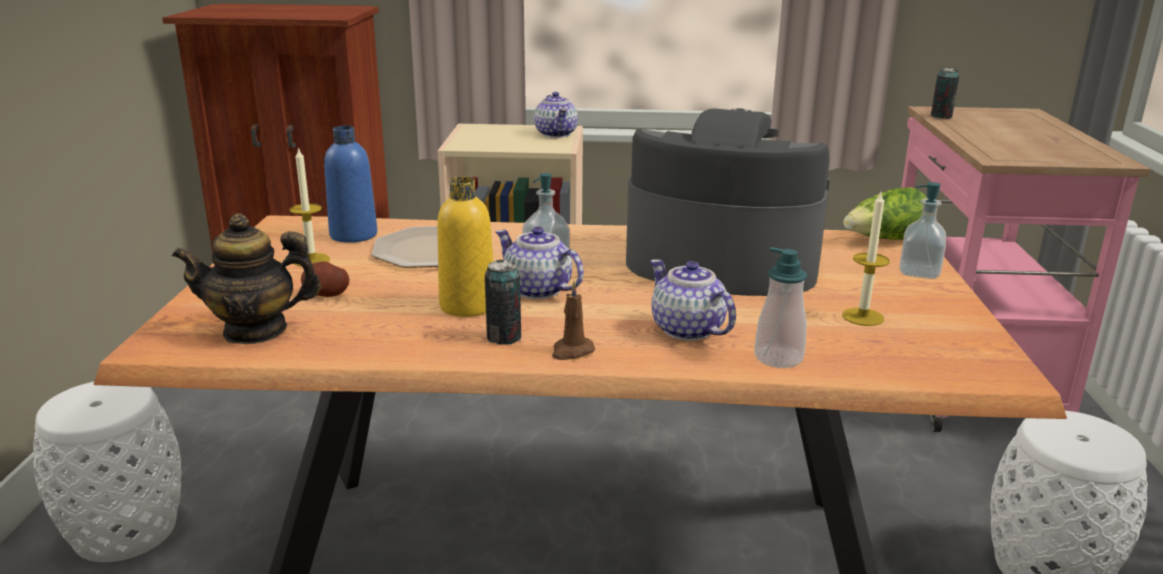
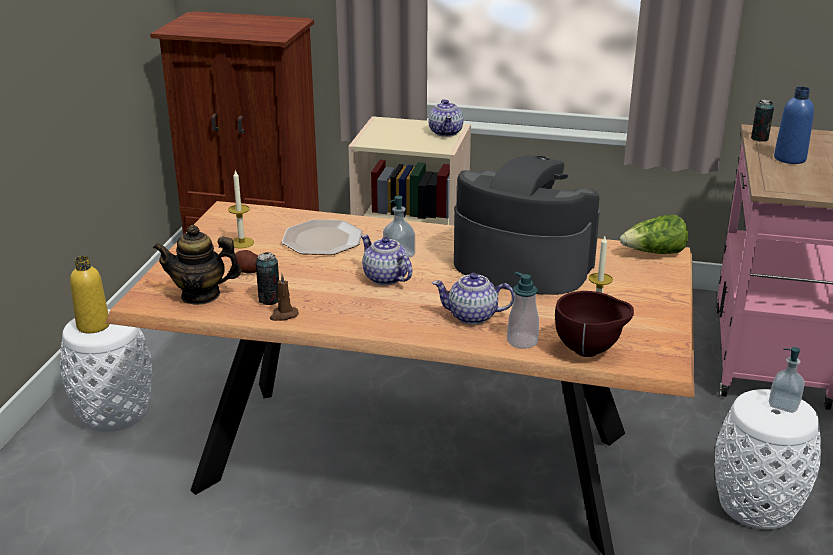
camera: 10 degrees right, 5 degrees up
blue bottle [324,126,377,243] -> blue bottle moved to [774,87,814,164]
yellow bottle [437,177,493,317] -> yellow bottle moved to [70,256,109,333]
can [485,260,521,345] -> can moved to [256,252,279,305]
brown candle [552,281,595,360] -> brown candle moved to [270,274,299,321]
teapot [650,259,736,341] -> teapot turned 60 degrees counterclockwise [432,273,514,325]
soap dispenser [899,182,946,279] -> soap dispenser moved to [769,347,805,413]
none -> brown bowl [555,291,634,357]

